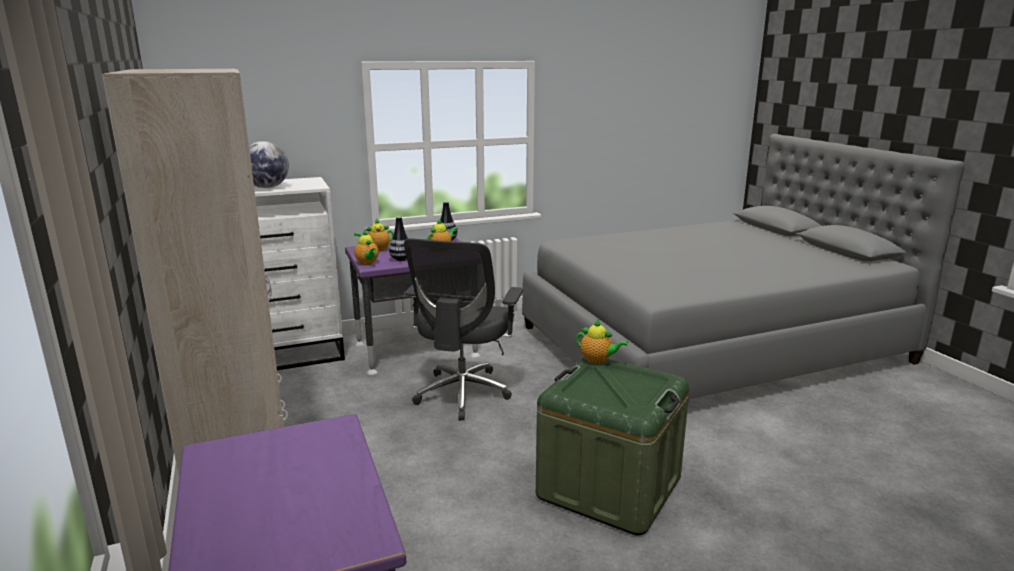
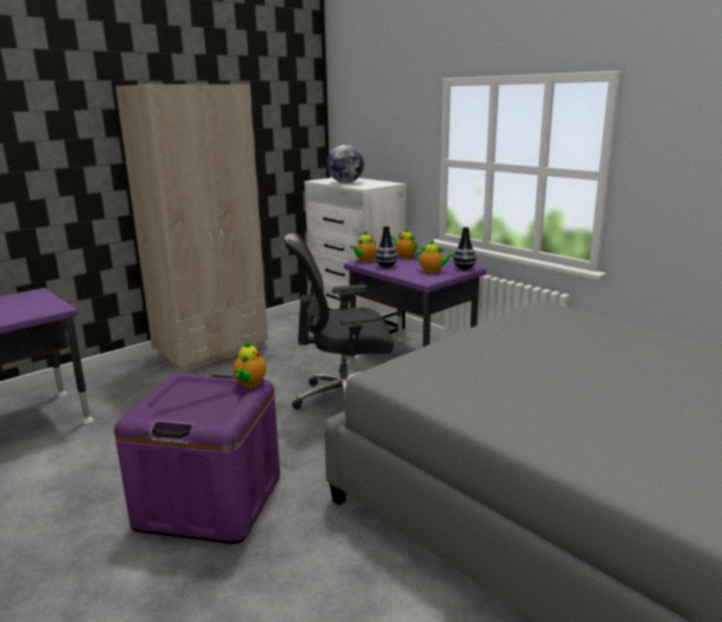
camera: 70 degrees right, 0 degrees up
green storage box [536,357,690,535] -> purple storage box [114,373,280,544]

